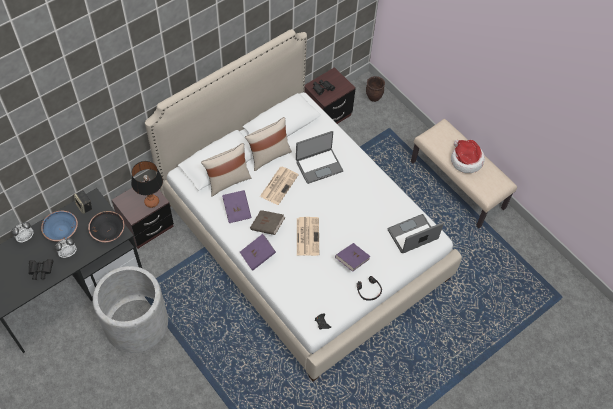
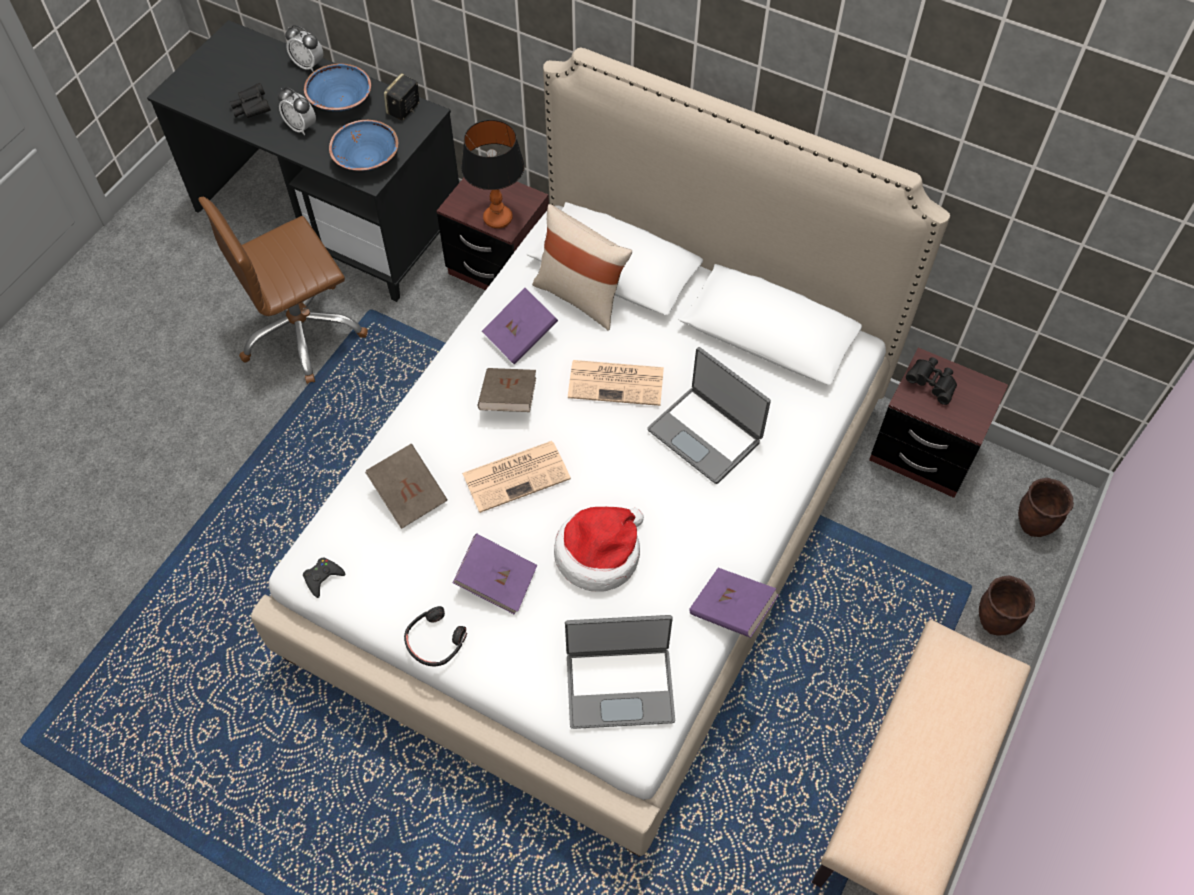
camera: 70 degrees right, 0 degrees up
black bowl [88,211,124,242] -> blue bowl [329,120,398,171]
grey planter [93,266,168,353] -> brown office chair [198,197,368,384]
purple book [240,234,276,271] -> purple book moved to [689,568,779,638]
beige pillow [245,117,292,171] -> none
laptop [388,214,444,253] -> laptop turned 135 degrees clockwise [565,615,675,729]
hat [451,140,485,173] -> hat moved to [554,507,644,592]
none -> brown book [365,444,448,529]
none -> brown planter [979,576,1035,636]

